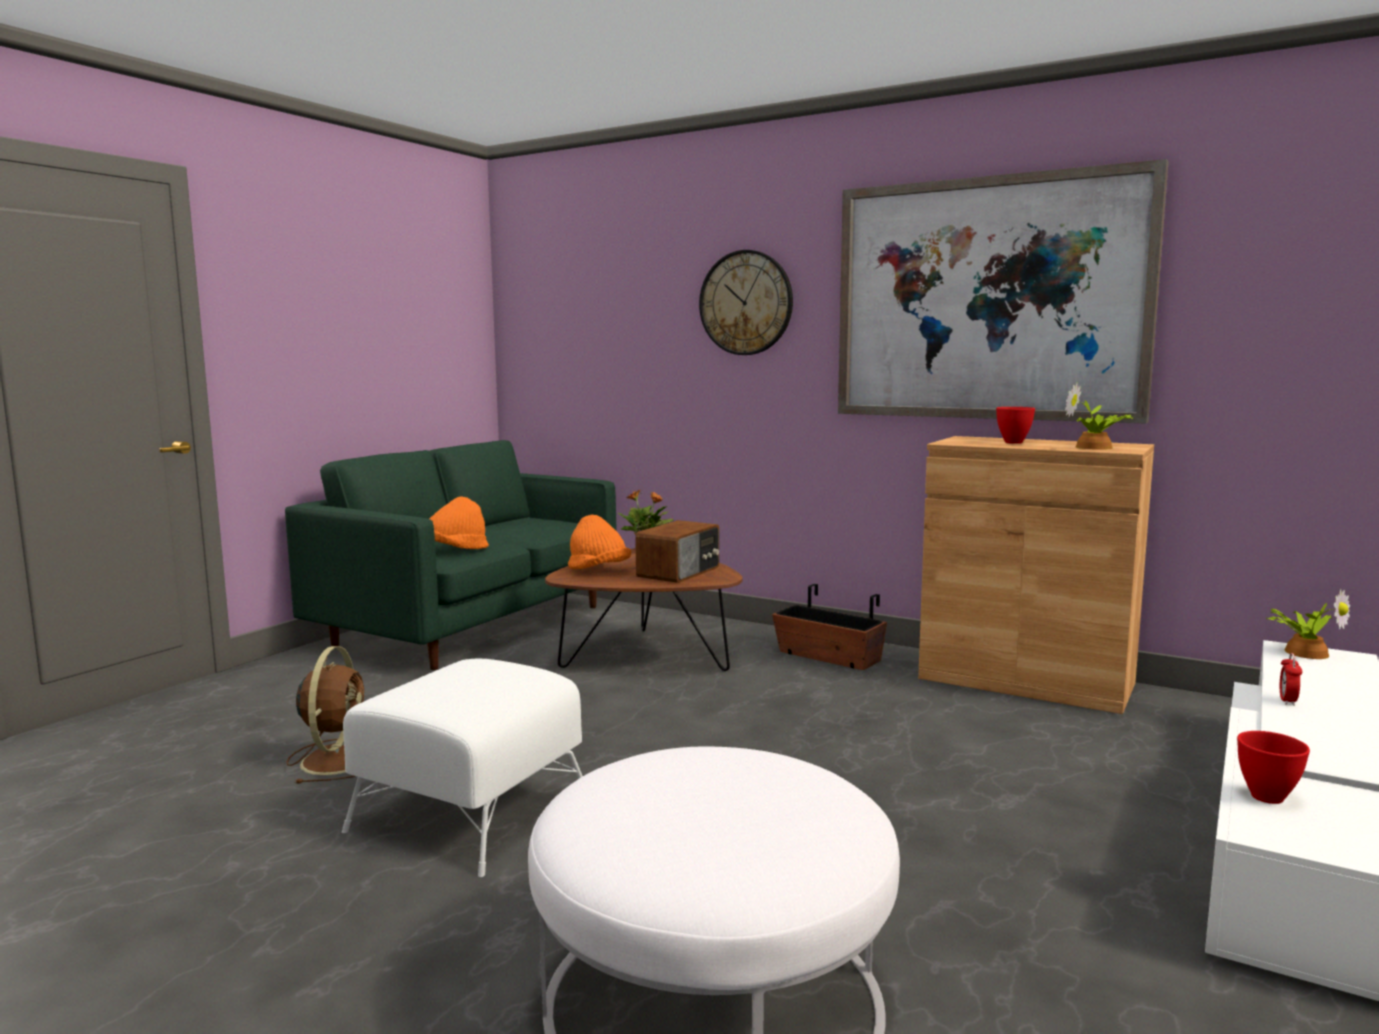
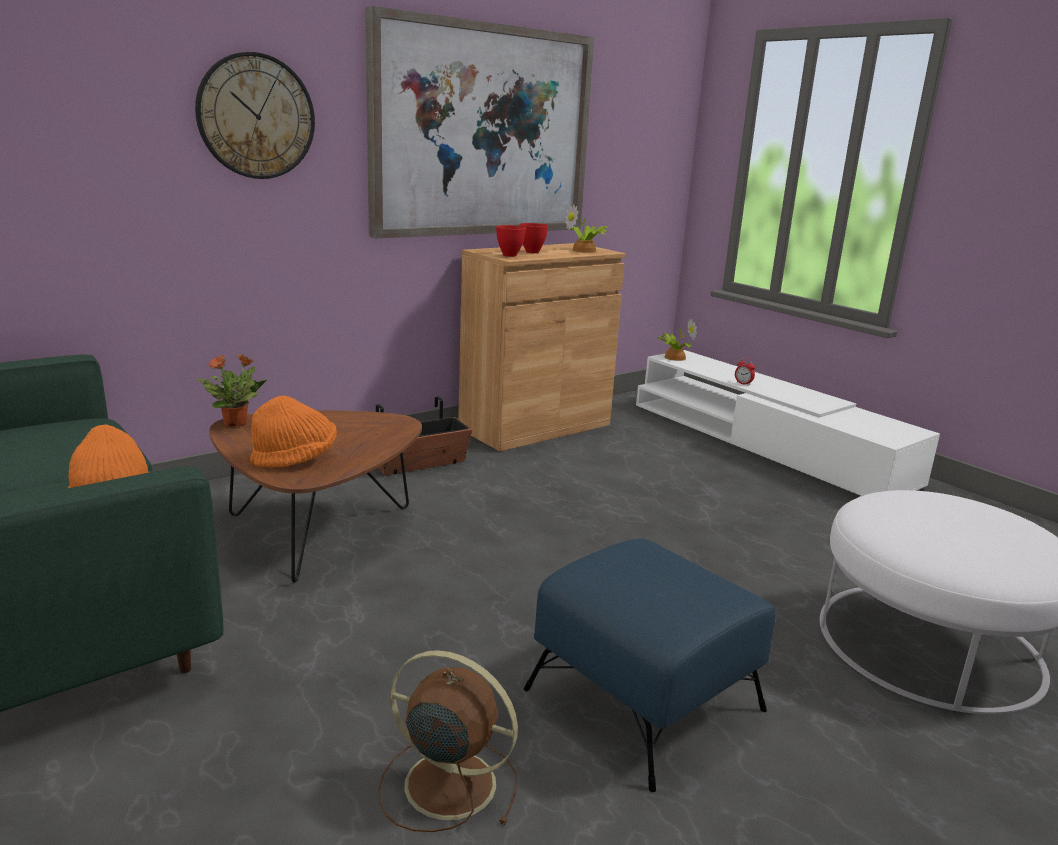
camera: 70 degrees left, 10 degrees up
white ottoman [342,658,583,877] -> blue ottoman [523,538,776,792]
radio [635,520,719,583] -> none
red bowl [1237,731,1310,804] -> red bowl moved to [496,225,526,257]

